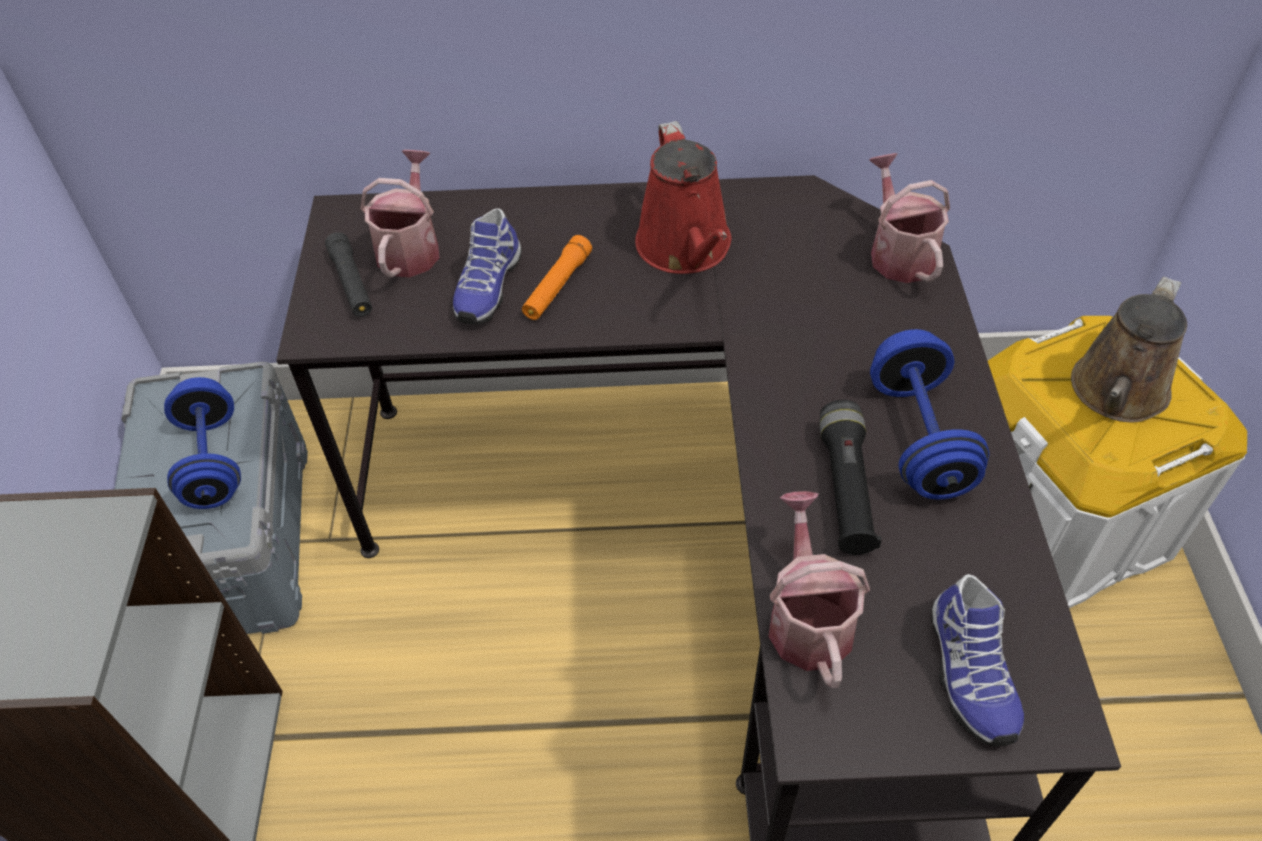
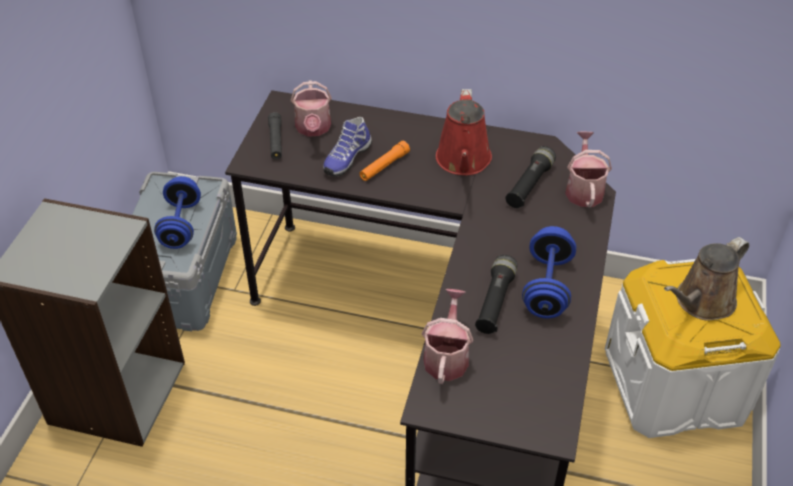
camera: 15 degrees right, 5 degrees down
watering can [361,150,440,278] -> watering can turned 150 degrees clockwise [291,80,332,137]
shoe [931,574,1024,746] -> none
none -> black flashlight [506,146,556,208]

